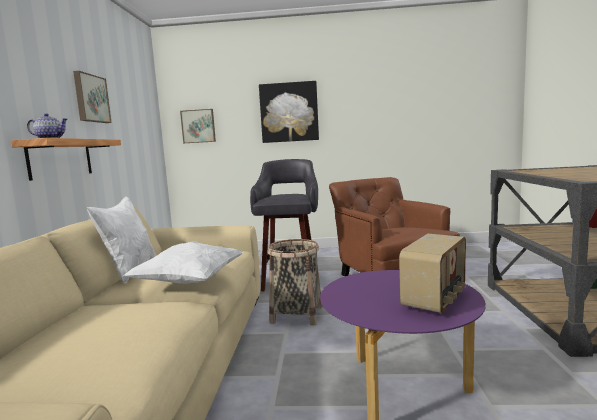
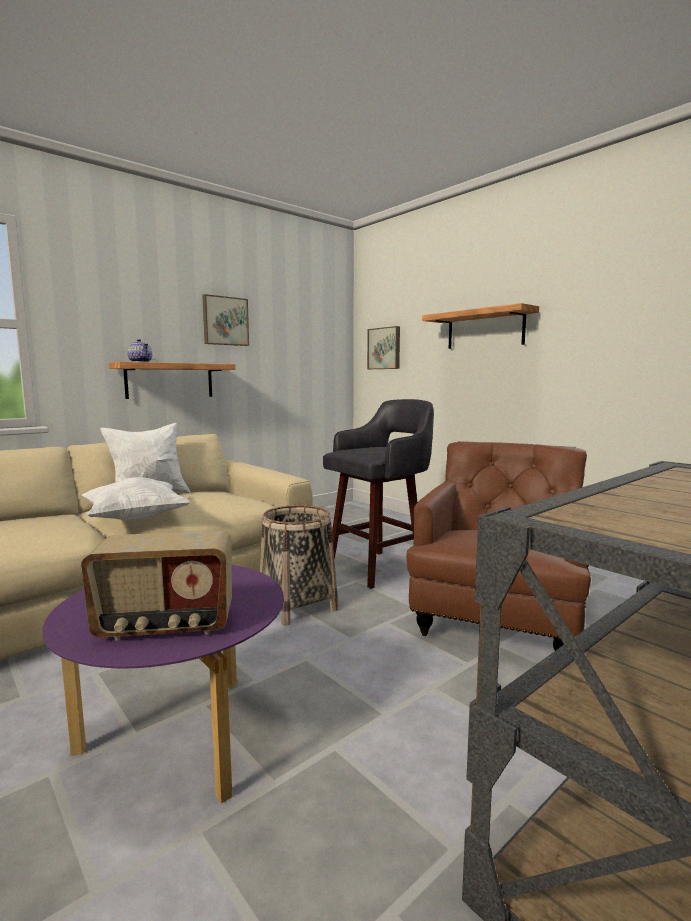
camera: 45 degrees right, 0 degrees up
picture [259,81,319,143] -> shelf [422,303,539,349]

